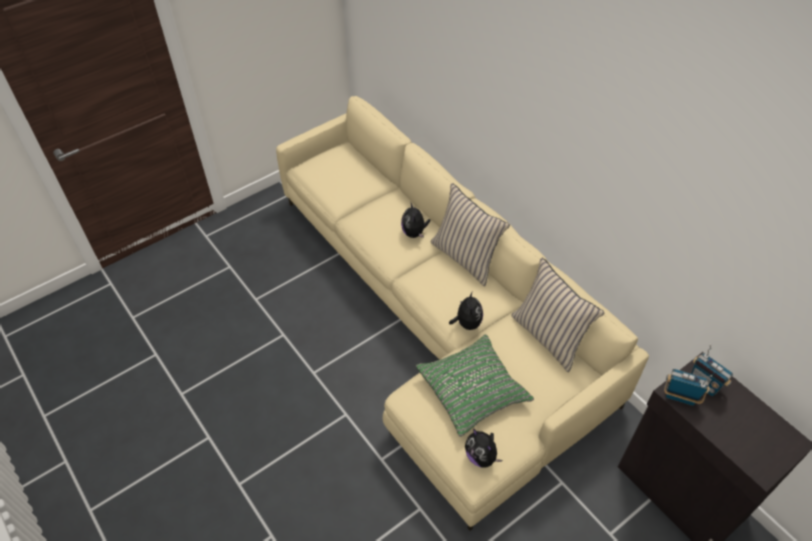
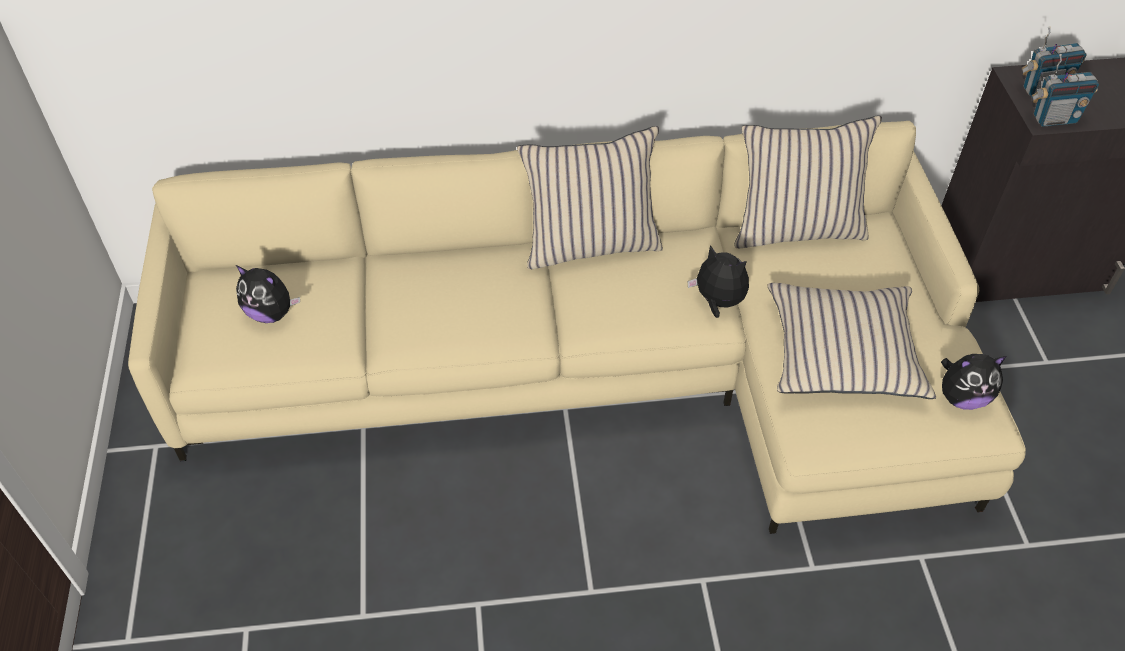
camera: 60 degrees left, 0 degrees up
plush toy [401,201,431,238] -> plush toy moved to [236,265,300,323]
green pillow [416,334,534,437] -> beige pillow [768,283,936,399]
radio [664,369,712,406] -> radio turned 150 degrees counterclockwise [1032,54,1099,127]

